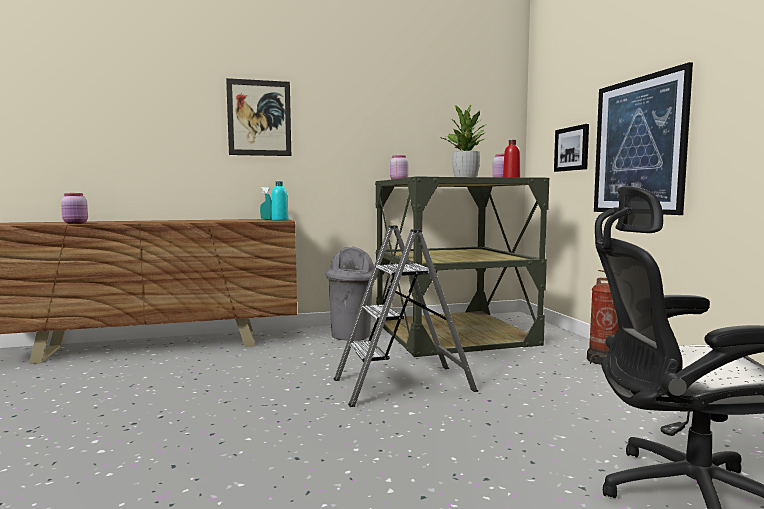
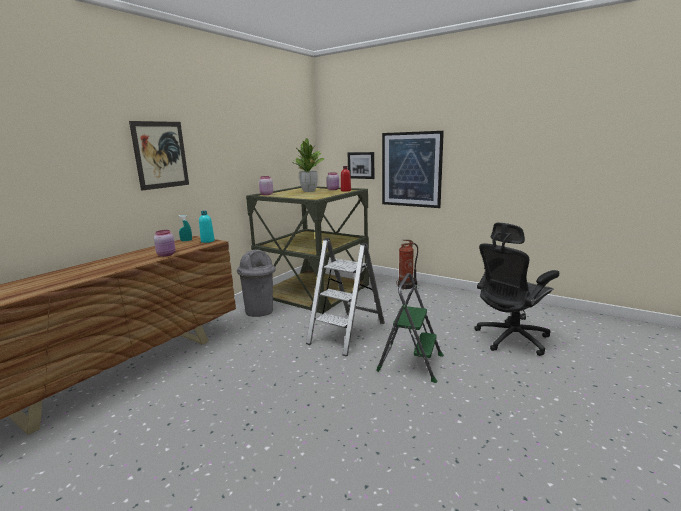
camera: 40 degrees left, 10 degrees up
pink jar [61,193,88,224] -> pink jar moved to [154,230,175,257]
none -> green step ladder [376,273,444,383]

